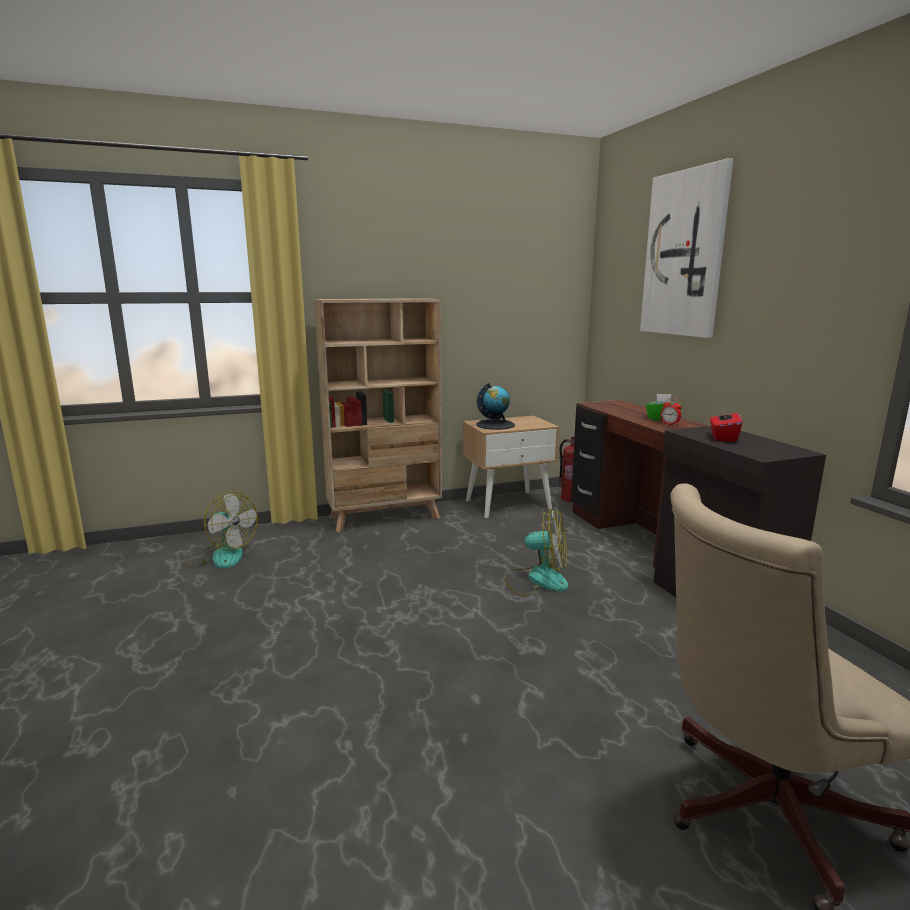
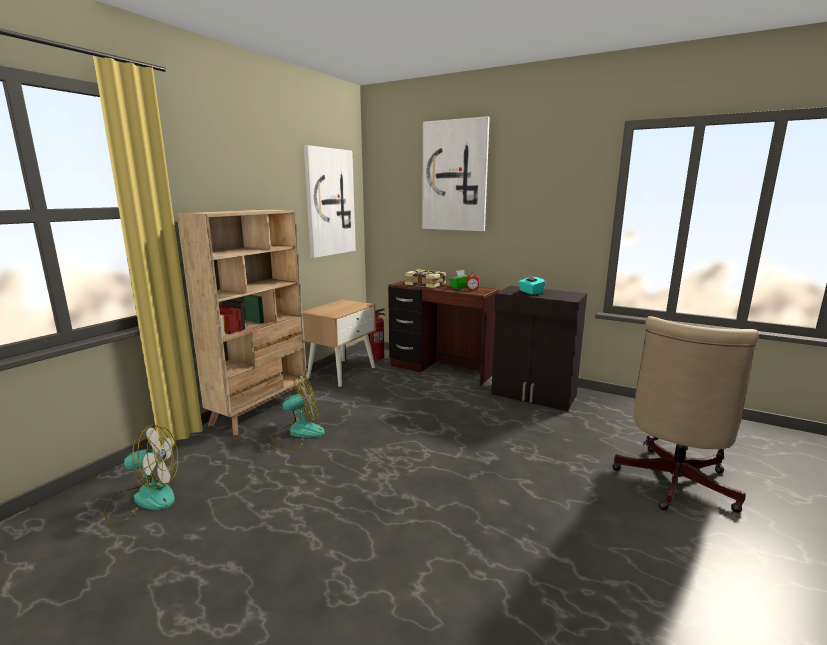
camera: 40 degrees left, 0 degrees up
globe [476,383,515,430] -> none
fan [505,508,569,596] -> fan moved to [271,375,325,449]
red tissue box [710,406,742,442] -> turquoise tissue box [518,273,546,295]
none -> picture [304,145,356,258]
none -> book [405,269,446,288]

